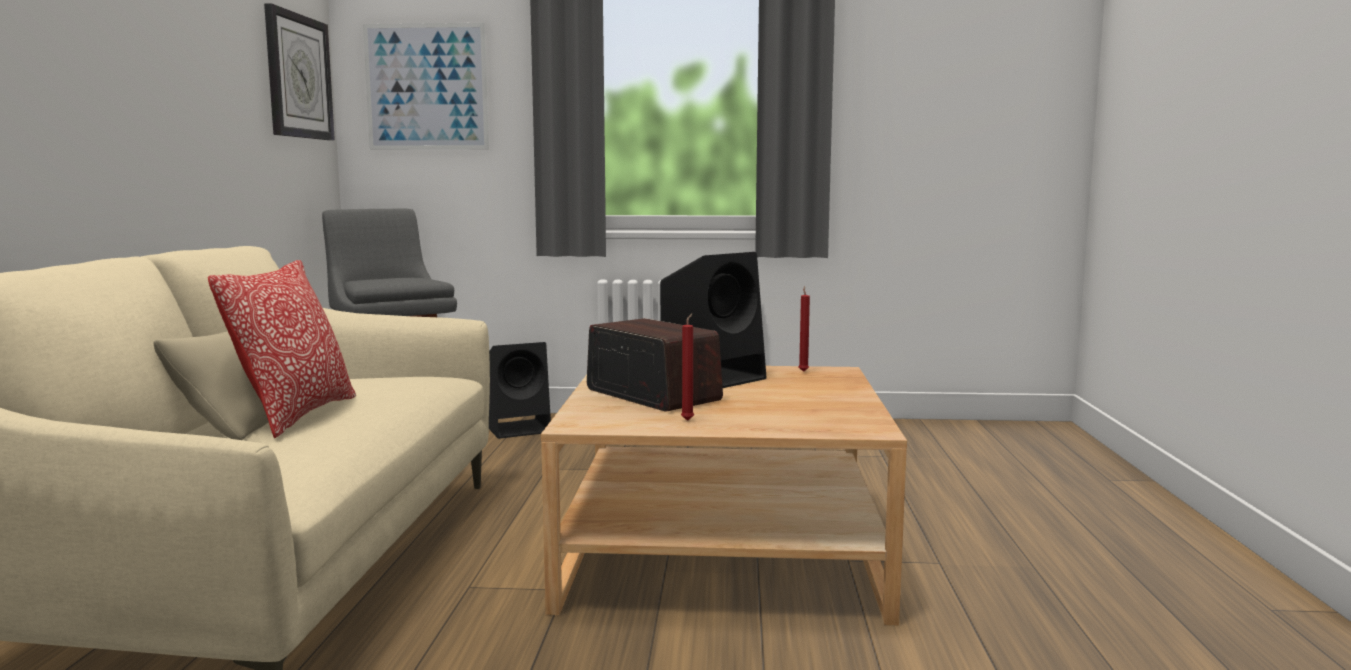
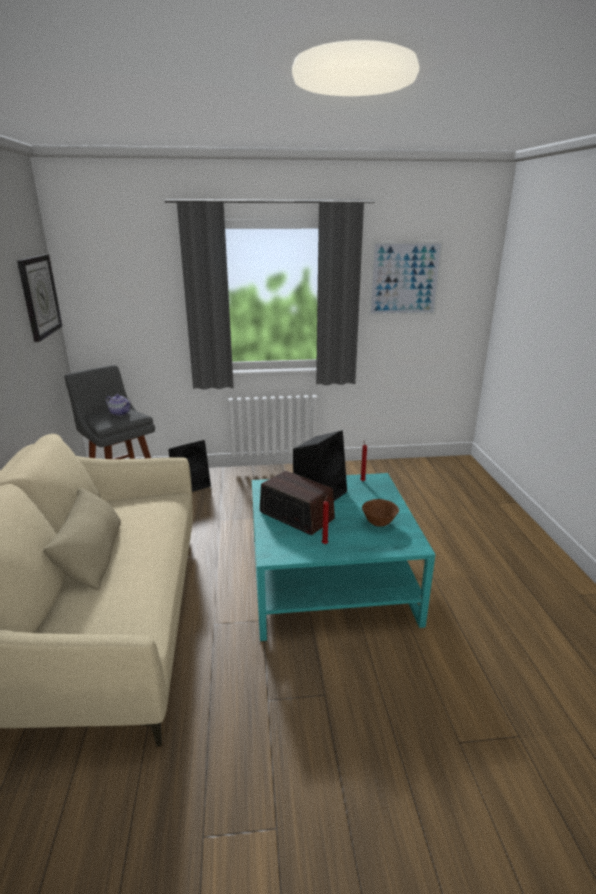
camera: 10 degrees left, 15 degrees up
pillow [208,260,356,438] -> none
picture [363,23,489,150] -> picture moved to [368,241,444,316]
beige coffee table [541,366,907,626] -> turquoise coffee table [252,473,436,641]
none -> teapot [106,394,131,416]
none -> brown bowl [362,499,399,527]

